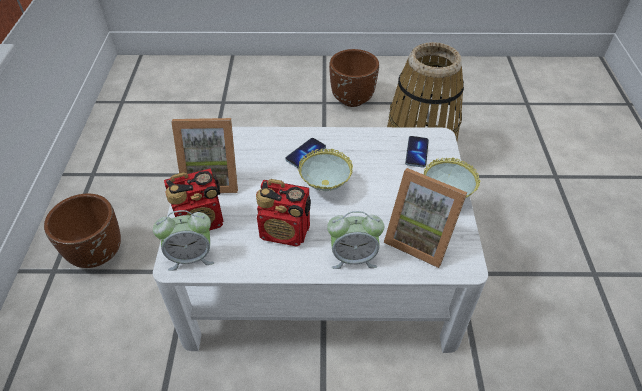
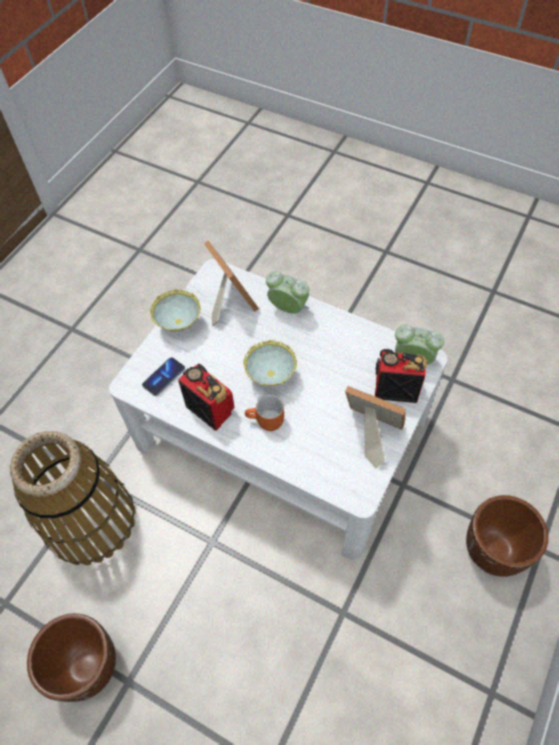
camera: 150 degrees left, 10 degrees up
radio [256,179,311,247] -> radio moved to [178,363,235,431]
phone [285,138,326,168] -> orange mug [245,394,284,431]

